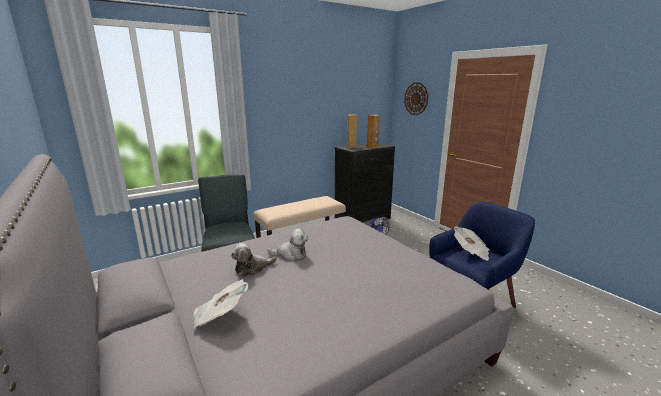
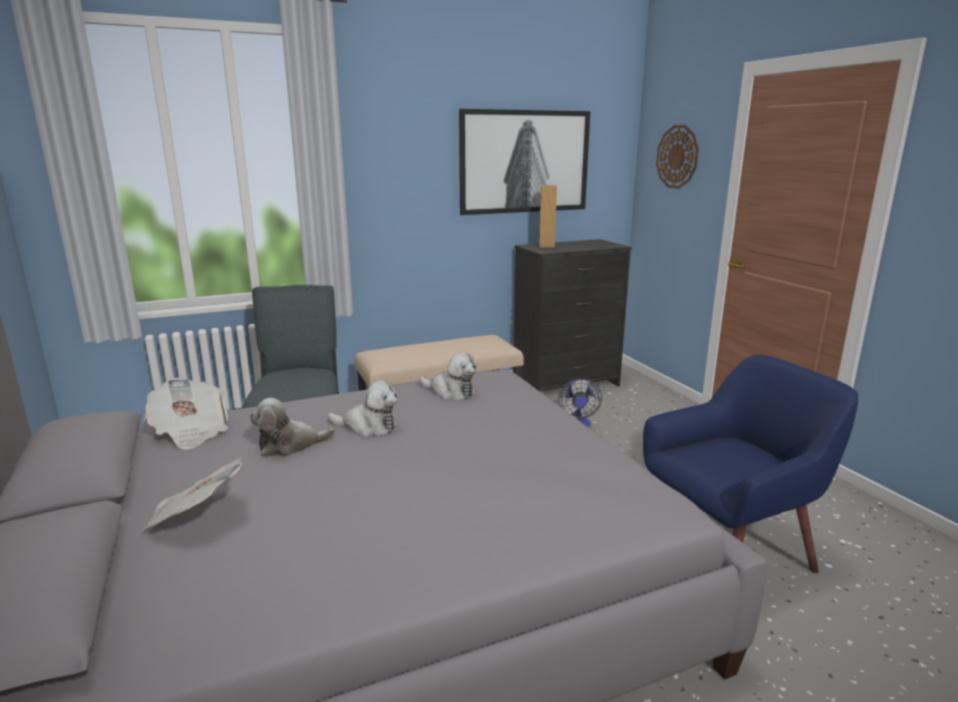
camera: 10 degrees right, 0 degrees up
brown speaker [367,115,380,148] -> none
newspaper [454,226,490,261] -> newspaper moved to [144,377,228,450]
none -> plush toy [419,352,477,400]
none -> picture [459,109,590,215]

